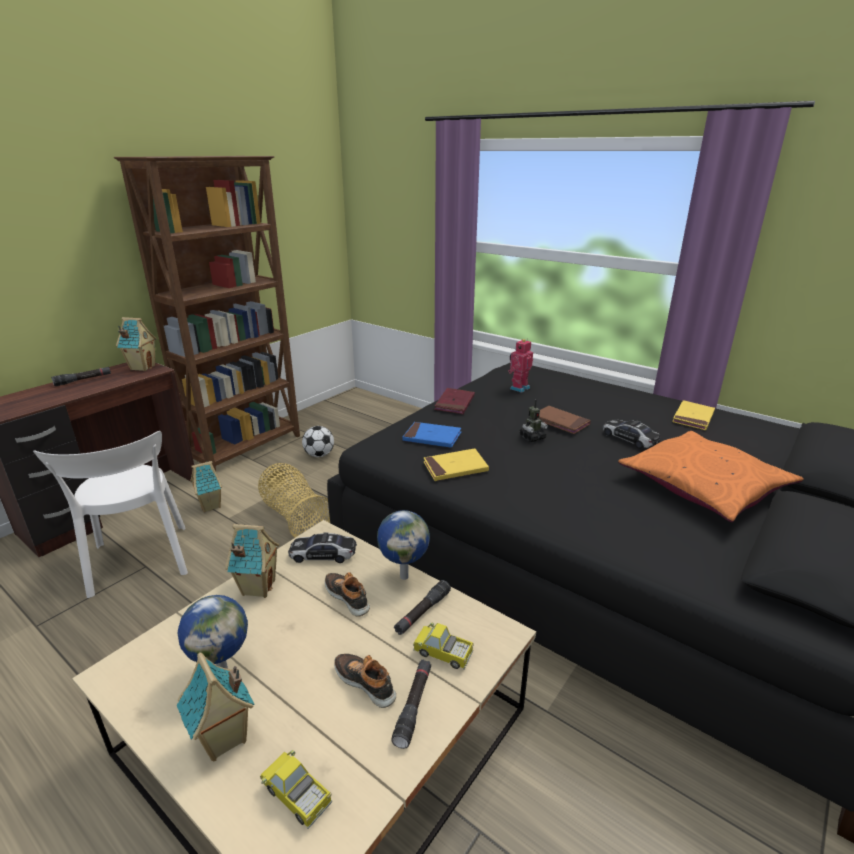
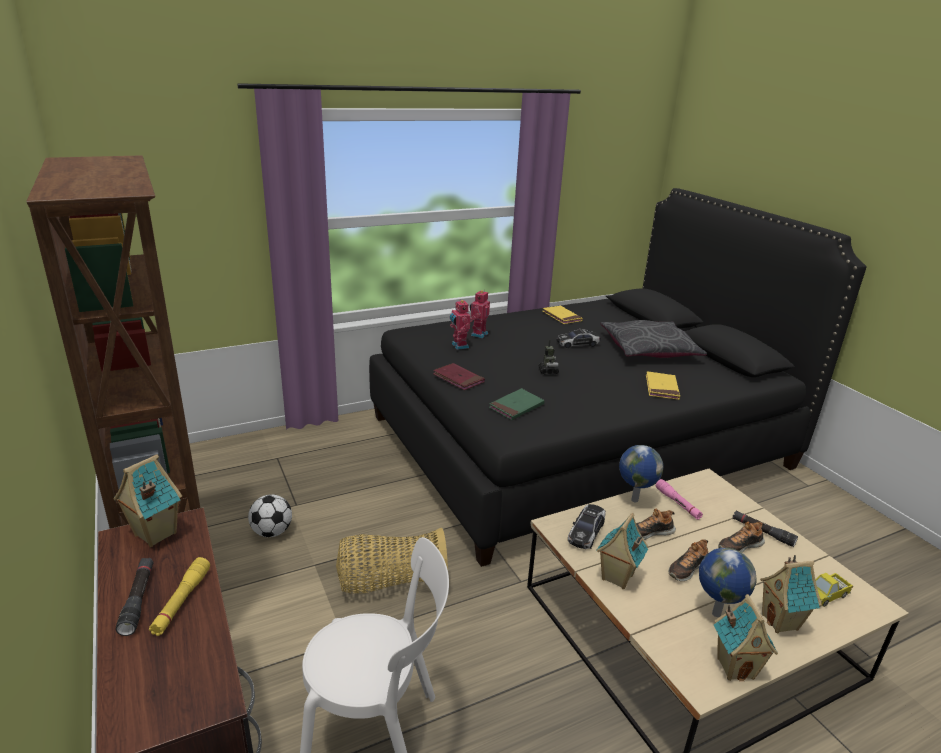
camera: 65 degrees left, 0 degrees up
toy house [191,461,222,512] -> toy house moved to [714,594,778,681]
black flashlight [394,580,451,635] -> pink flashlight [656,479,703,520]
blue book [402,422,461,448] -> green book [489,388,544,420]
toy truck [413,623,474,669] -> none
yellow book [424,448,489,481] -> yellow book moved to [646,371,680,400]
brown book [539,406,591,434] -> none
orange pillow [618,431,804,522] -> grey pillow [601,320,707,358]
none -> yellow flashlight [149,557,210,636]
none -> toy robot [470,290,490,338]
none -> shoe [668,539,708,581]

